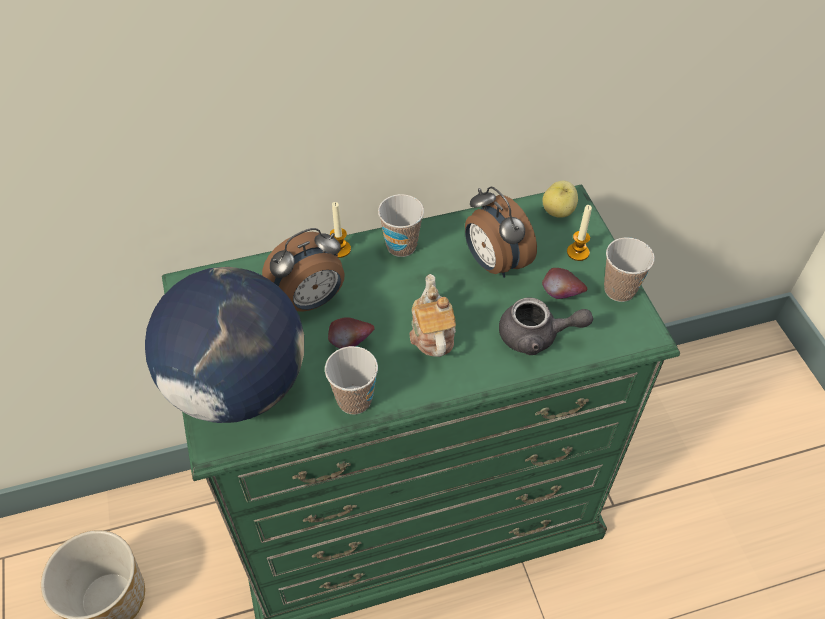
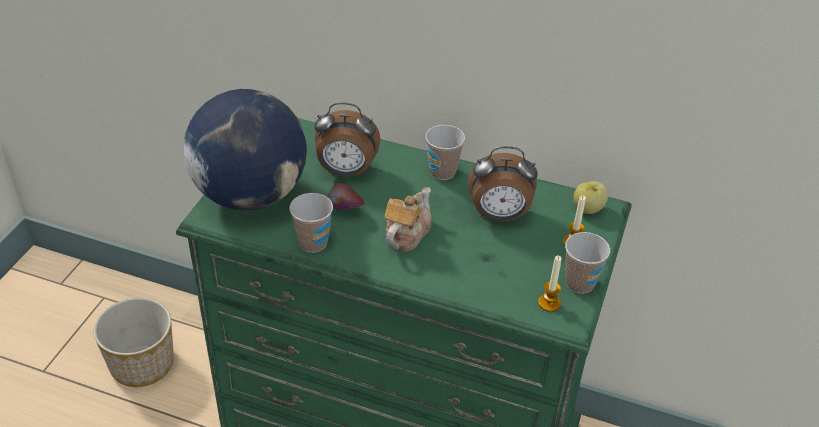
camera: 35 degrees right, 10 degrees down
candle [330,202,351,258] -> candle moved to [538,255,561,312]
alarm clock [465,186,537,278] -> alarm clock turned 90 degrees counterclockwise [468,146,538,222]
grey teapot [499,298,593,355] -> none
apple [542,268,587,299] -> none

